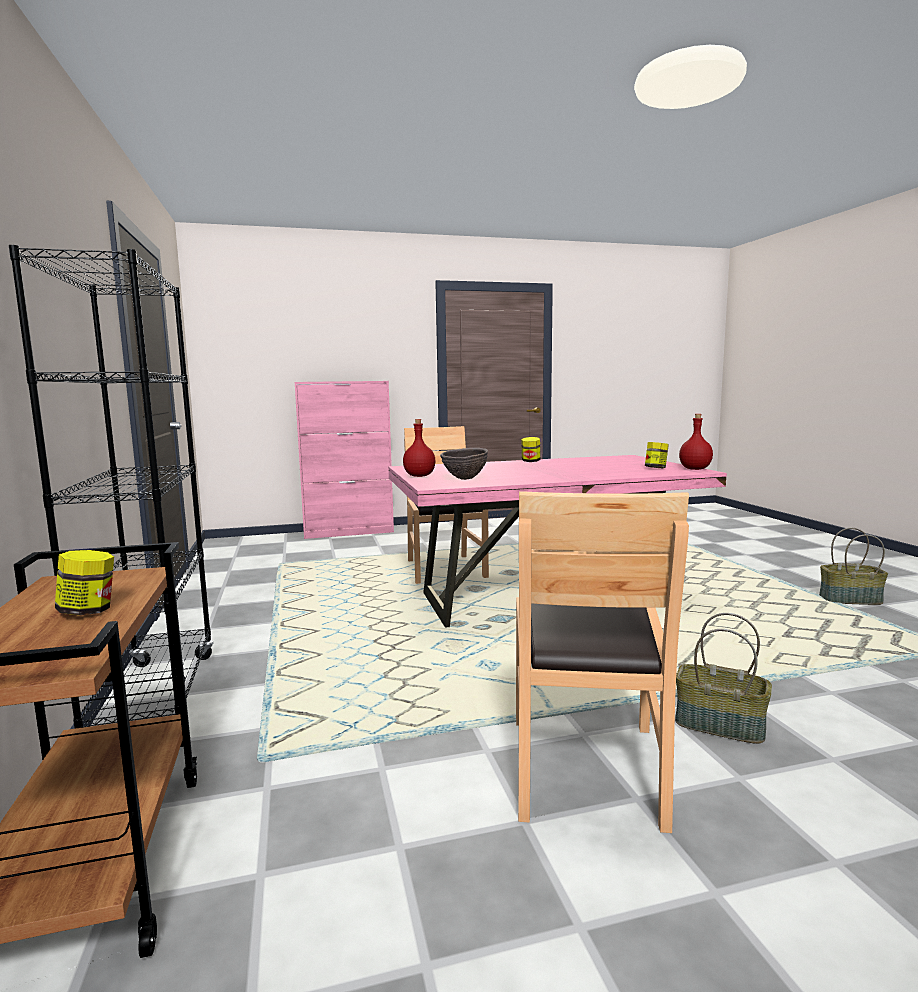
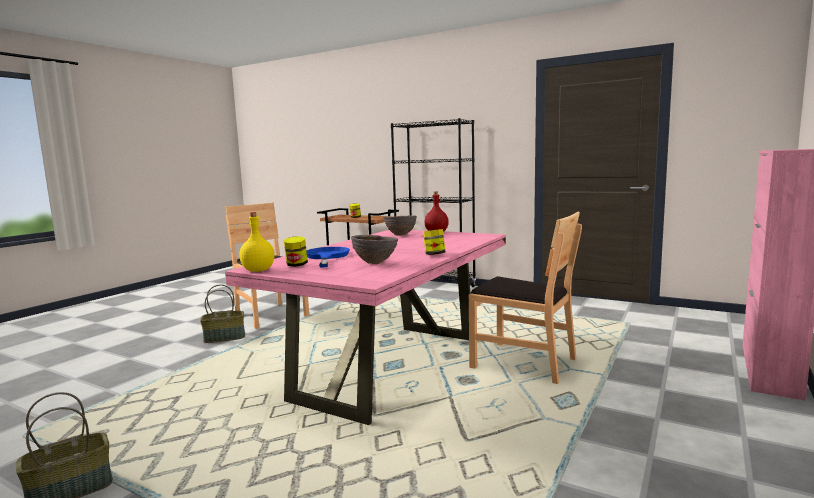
camera: 135 degrees right, 0 degrees up
red bottle [679,414,713,470] -> yellow bottle [239,212,274,272]
none -> blue frying pan [306,247,350,267]
none -> brown bowl [351,235,398,264]

